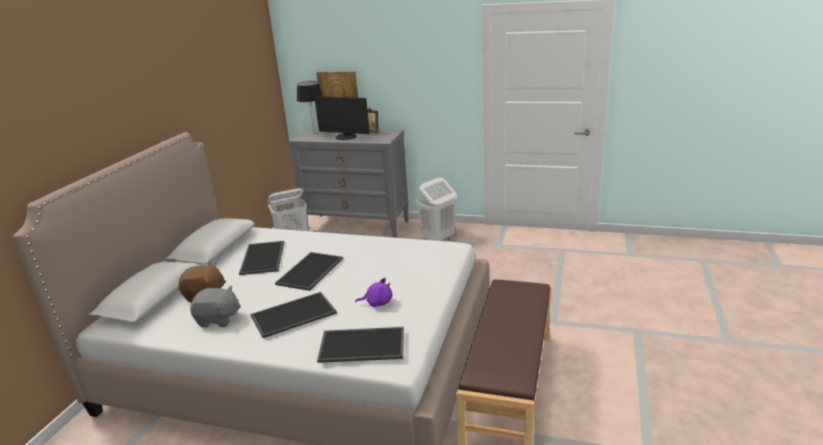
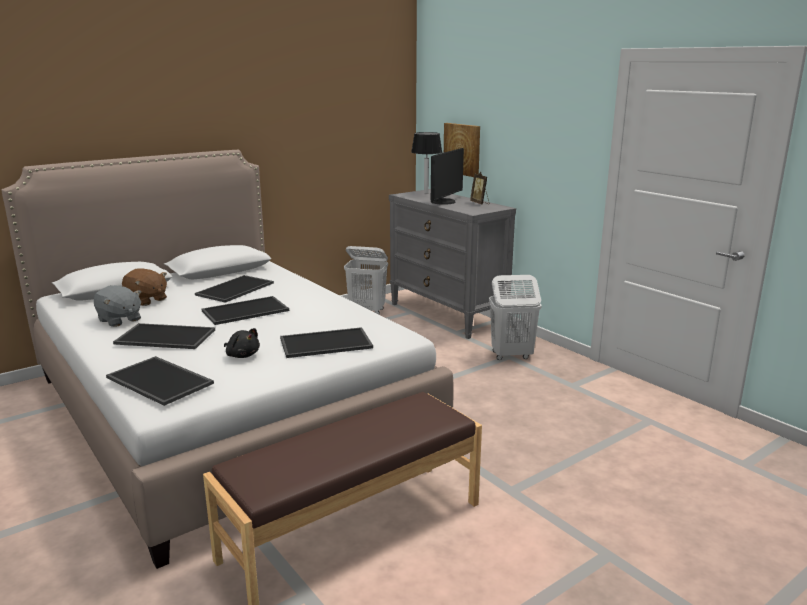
camera: 35 degrees right, 5 degrees down
monitor [314,96,370,140] -> monitor turned 120 degrees counterclockwise [431,148,464,205]
purple plush toy [355,278,392,307] -> black plush toy [224,328,260,358]
none -> tray [280,327,373,358]

